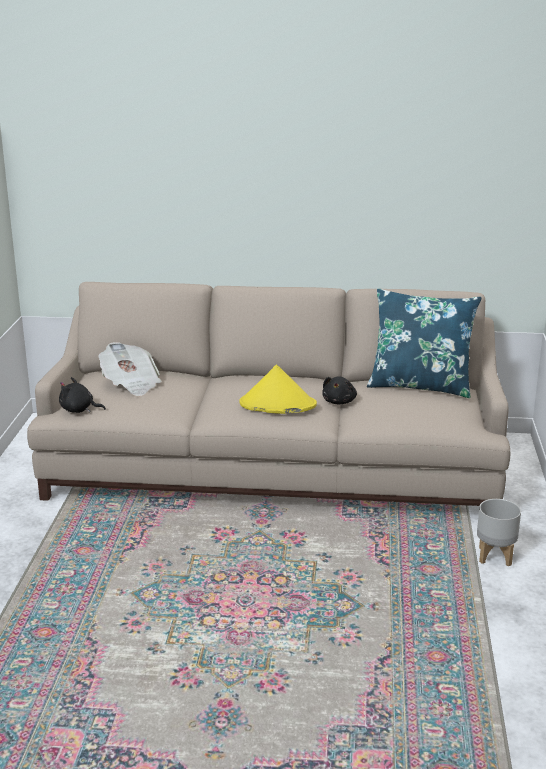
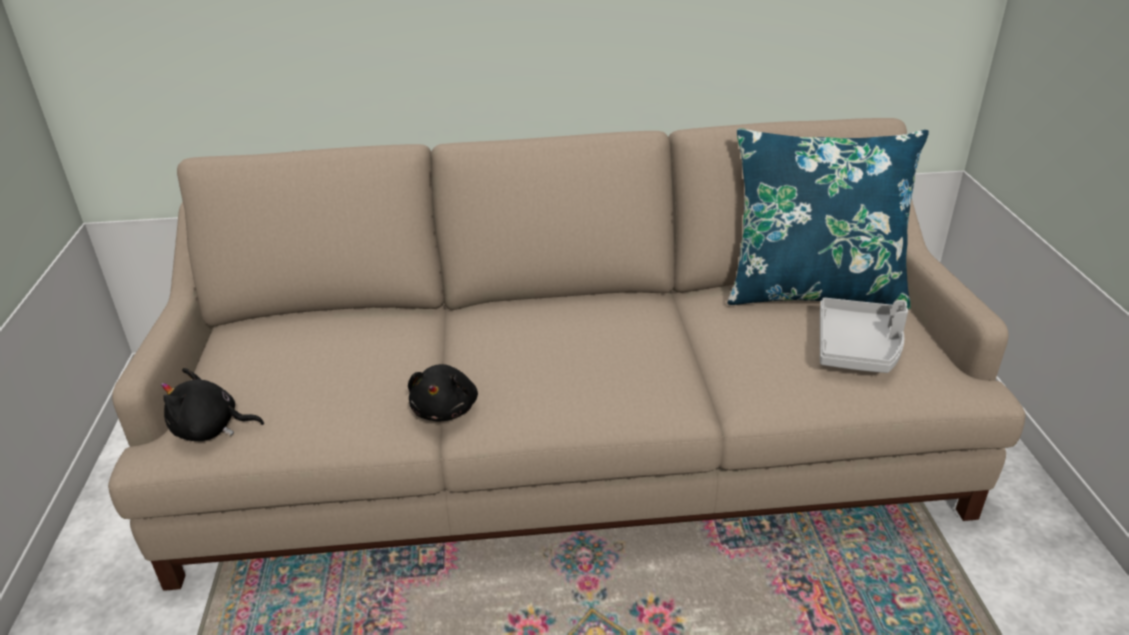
camera: 10 degrees left, 10 degrees up
newspaper [98,342,161,396] -> none
yellow hat [239,365,317,414] -> none
black plush toy [322,377,357,404] -> black plush toy moved to [408,364,478,422]
grey planter [477,499,521,566] -> none
none -> grey tray [820,298,908,373]

